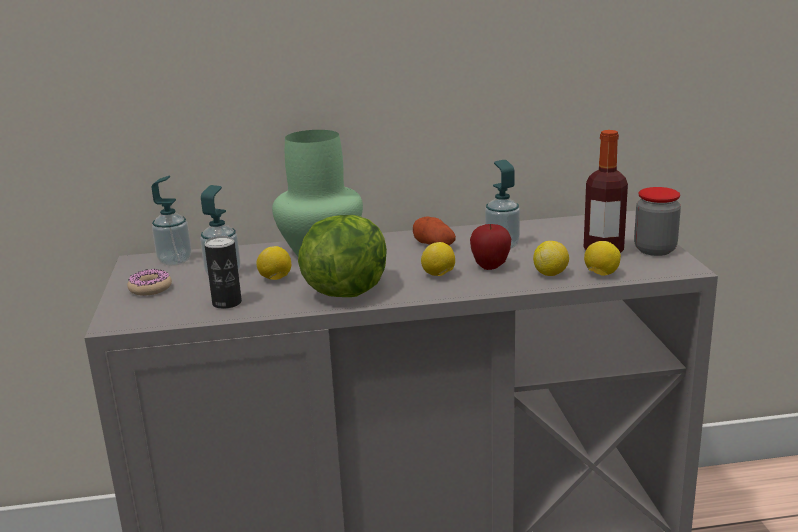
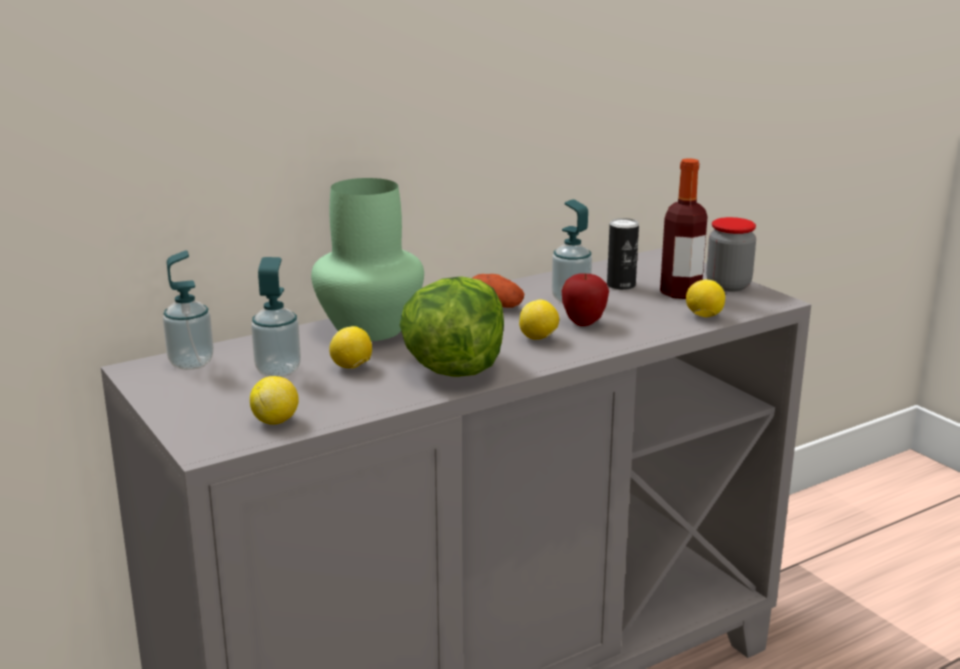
camera: 25 degrees left, 0 degrees up
donut [127,269,172,296] -> none
can [204,236,242,309] -> can moved to [607,218,639,290]
lemon [533,241,569,276] -> lemon moved to [250,376,299,425]

